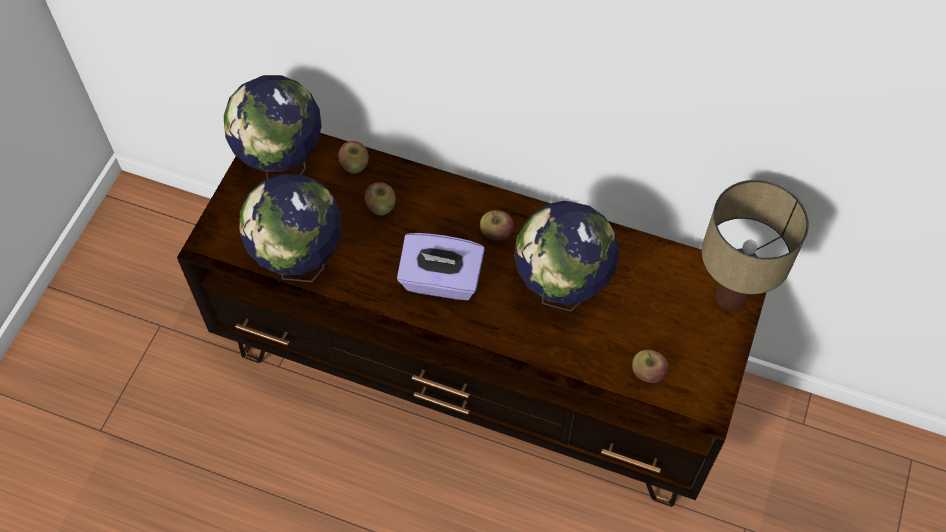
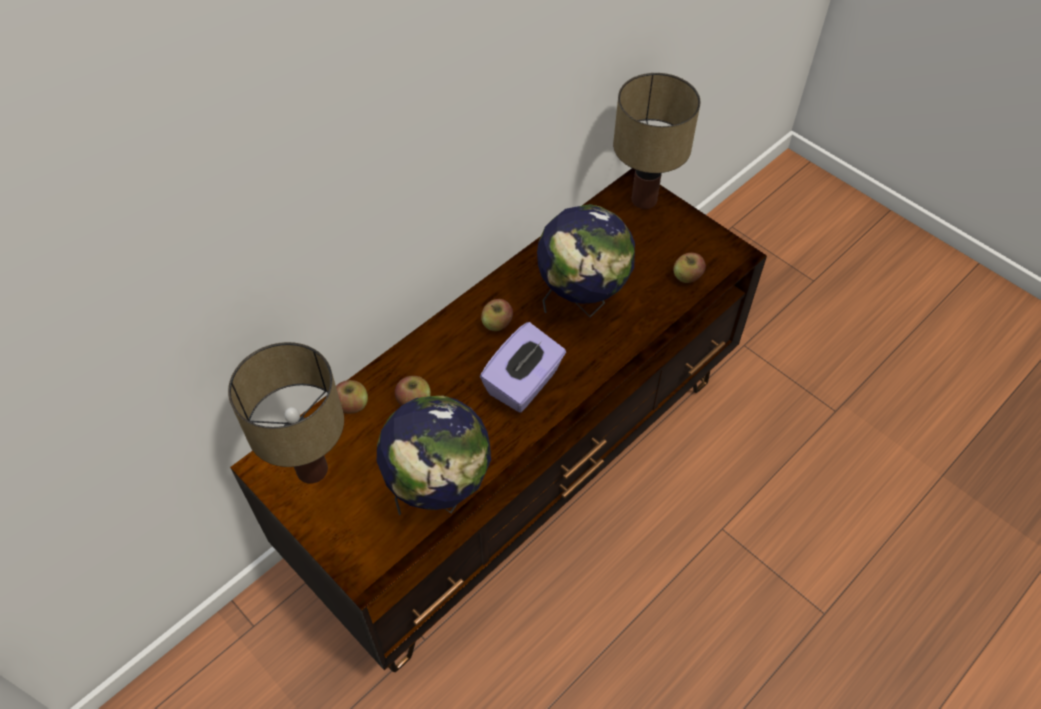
camera: 65 degrees left, 5 degrees down
globe [224,75,322,179] -> table lamp [228,342,344,484]

